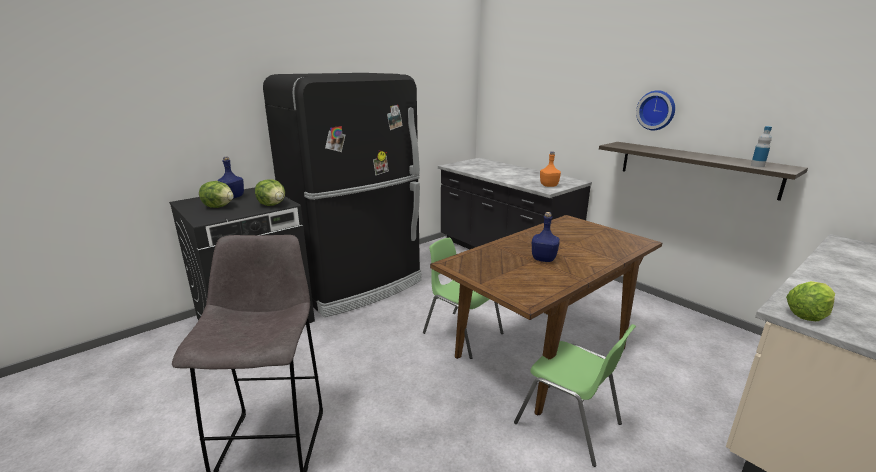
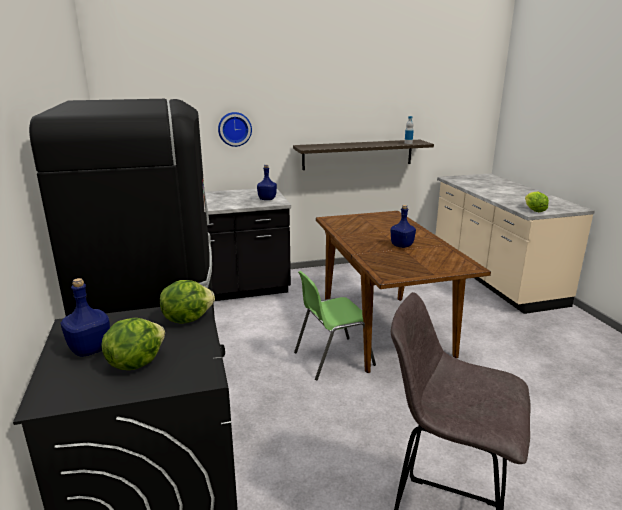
camera: 65 degrees left, 0 degrees up
green chair [514,324,636,467] -> none
orange bottle [540,152,561,187] -> blue bottle [257,165,277,200]
wall clock [636,90,675,130] -> wall clock moved to [218,112,252,147]

